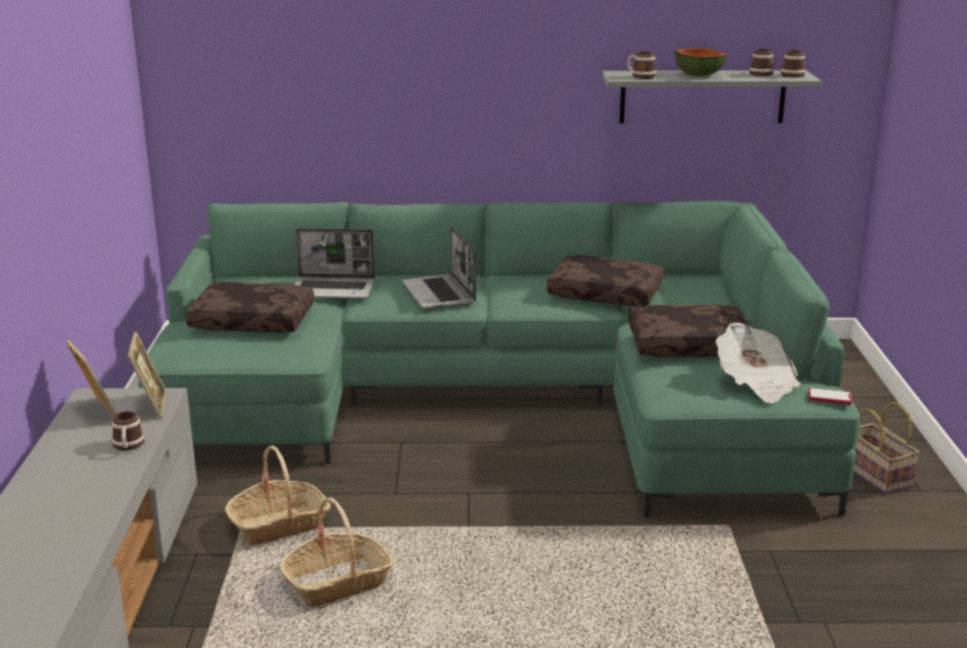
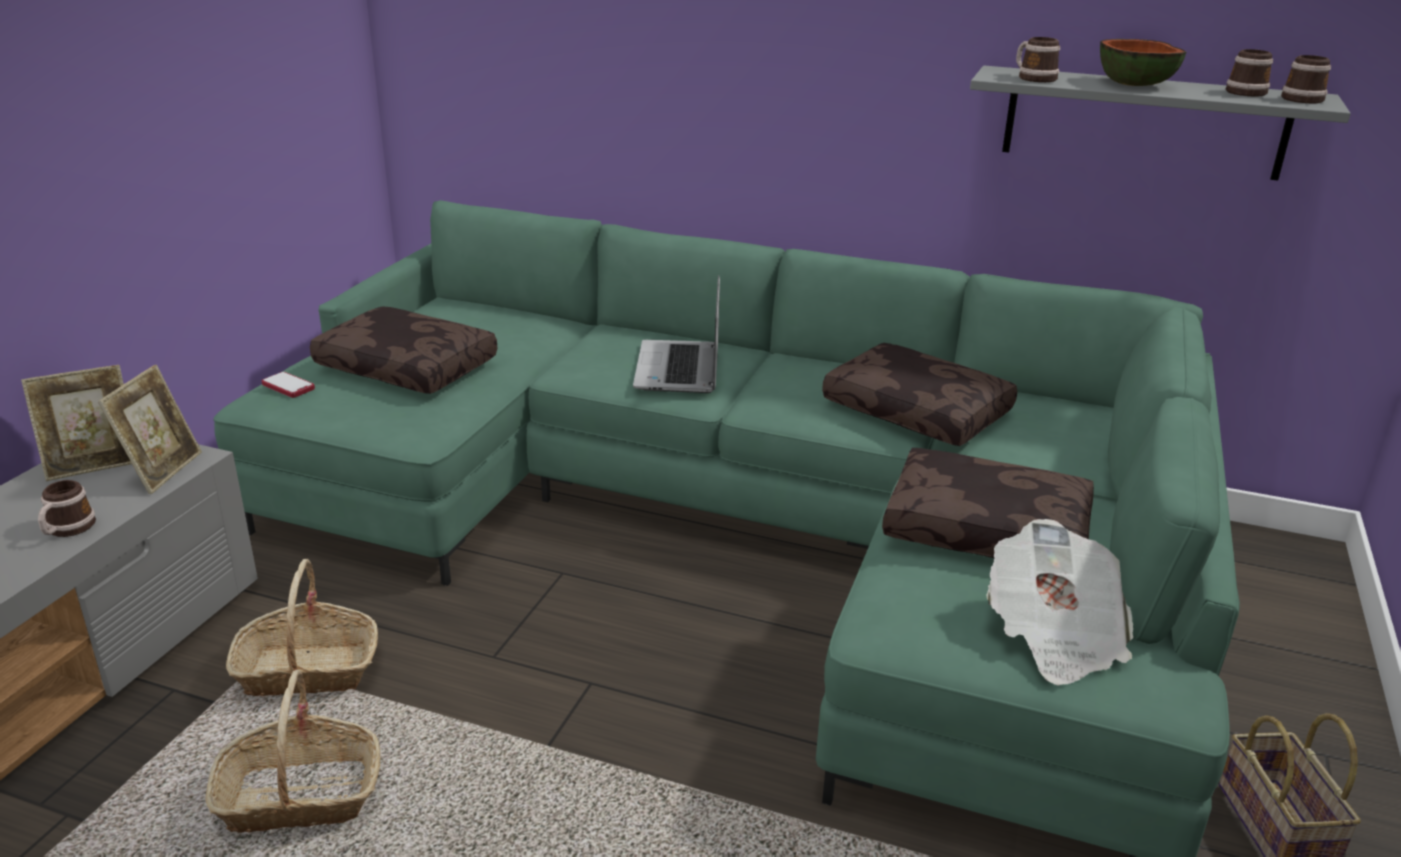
camera: 20 degrees right, 5 degrees up
picture frame [66,340,116,417] -> picture frame turned 75 degrees clockwise [21,365,132,481]
laptop [294,228,375,299] -> none
phone [808,388,852,405] -> phone moved to [262,372,315,398]

